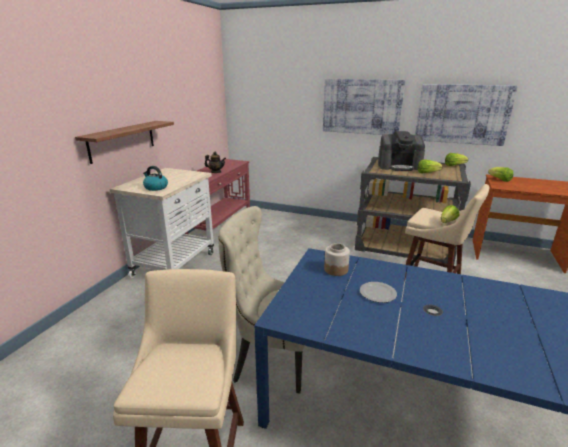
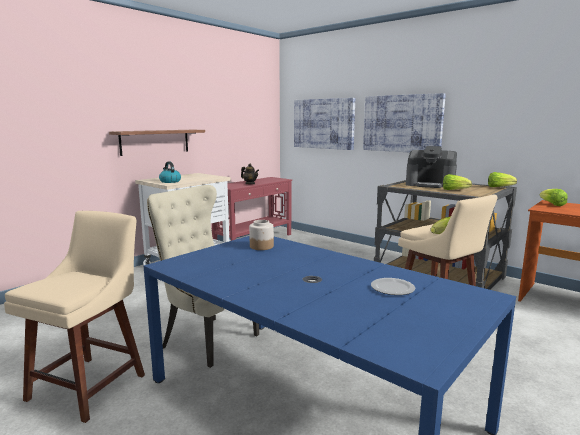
camera: 20 degrees right, 10 degrees down
plate [360,282,397,303] -> plate moved to [371,278,415,295]
picture [415,84,518,146] -> picture moved to [294,98,355,150]

